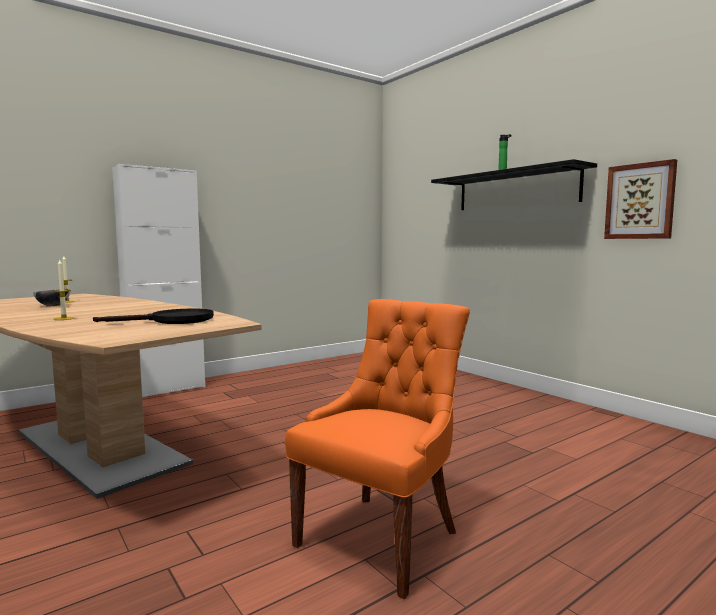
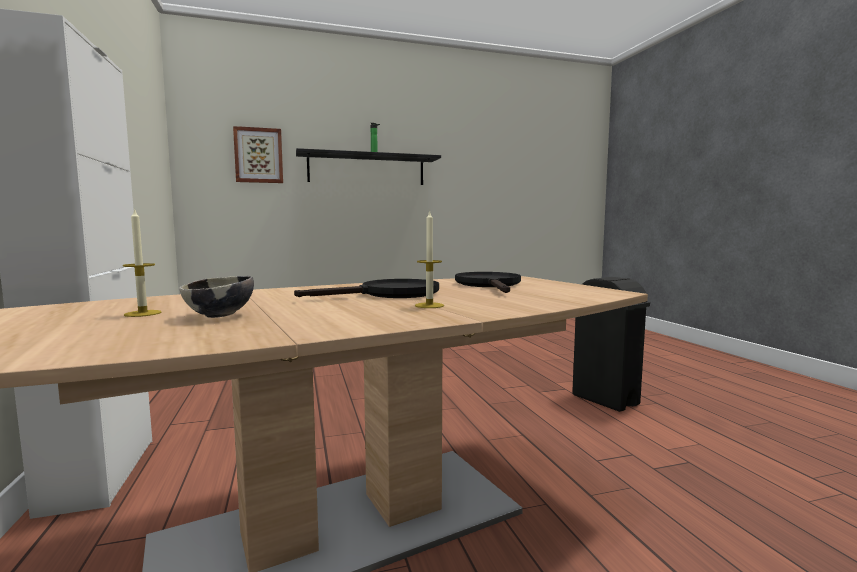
camera: 70 degrees left, 0 degrees up
orange chair [285,299,470,599] -> black trash can [572,277,650,412]
picture [604,159,677,239] -> picture moved to [233,126,283,183]
none -> black frying pan [294,279,439,298]

